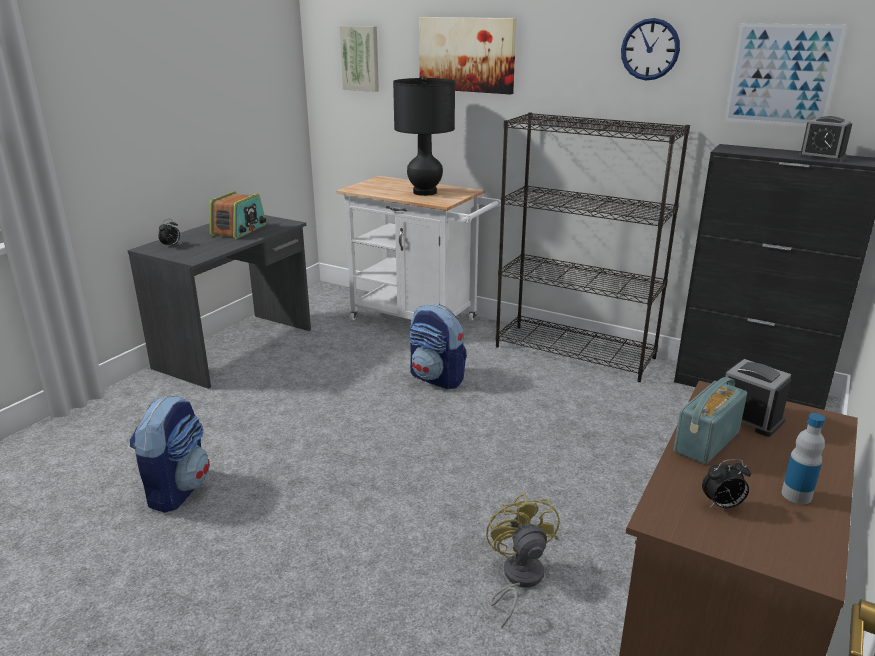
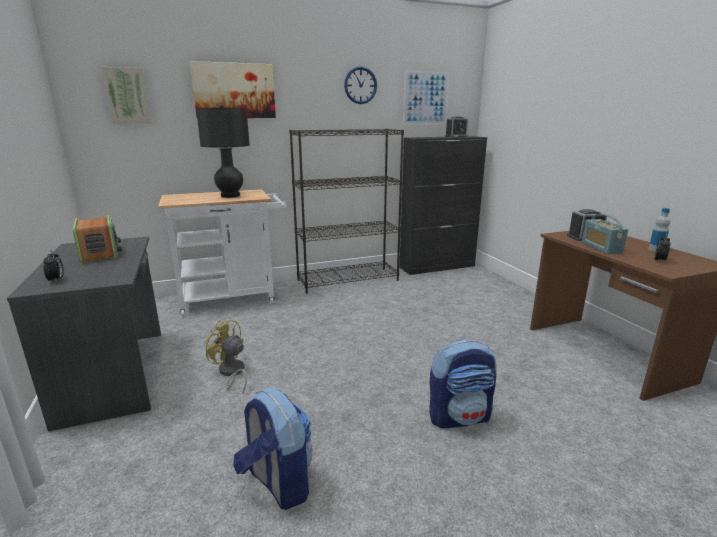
camera: 50 degrees left, 5 degrees down
backpack [410,304,467,390] -> backpack moved to [429,339,497,428]
yellow fan [486,493,560,628] -> yellow fan moved to [205,320,247,393]

